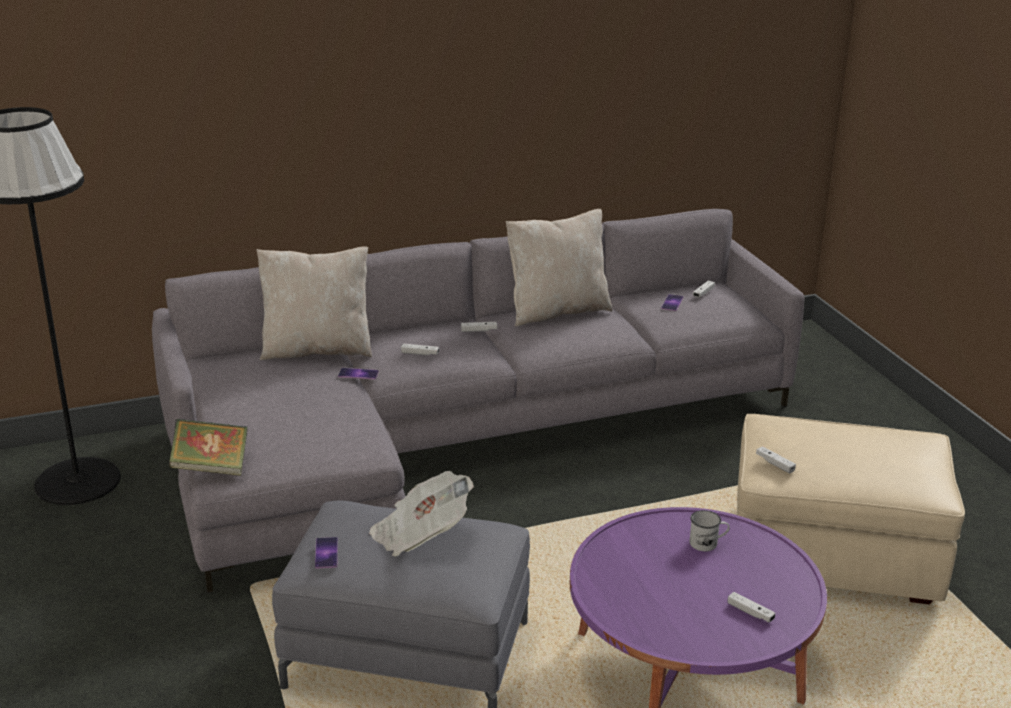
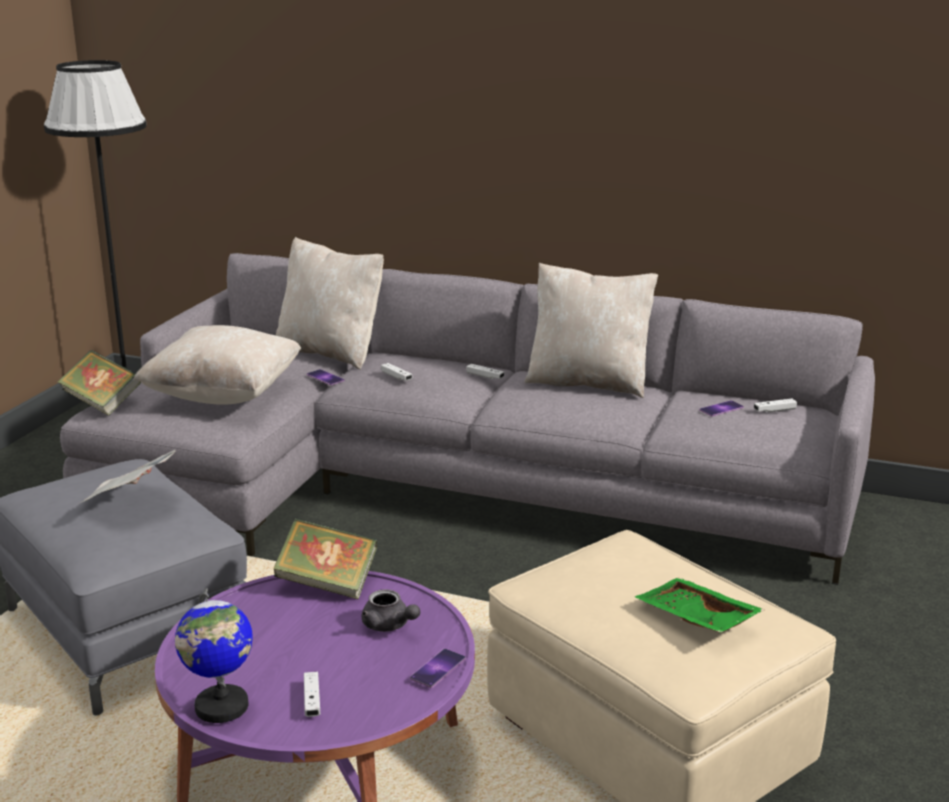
camera: 40 degrees right, 5 degrees down
phone [315,537,338,569] -> phone moved to [410,649,466,688]
white mug [690,510,730,551] -> grey teapot [362,589,420,632]
white game controller [756,446,796,473] -> none
none -> beige pillow [133,325,301,405]
none -> globe [175,588,253,723]
none -> book [273,518,378,599]
none -> green tray [635,577,764,633]

